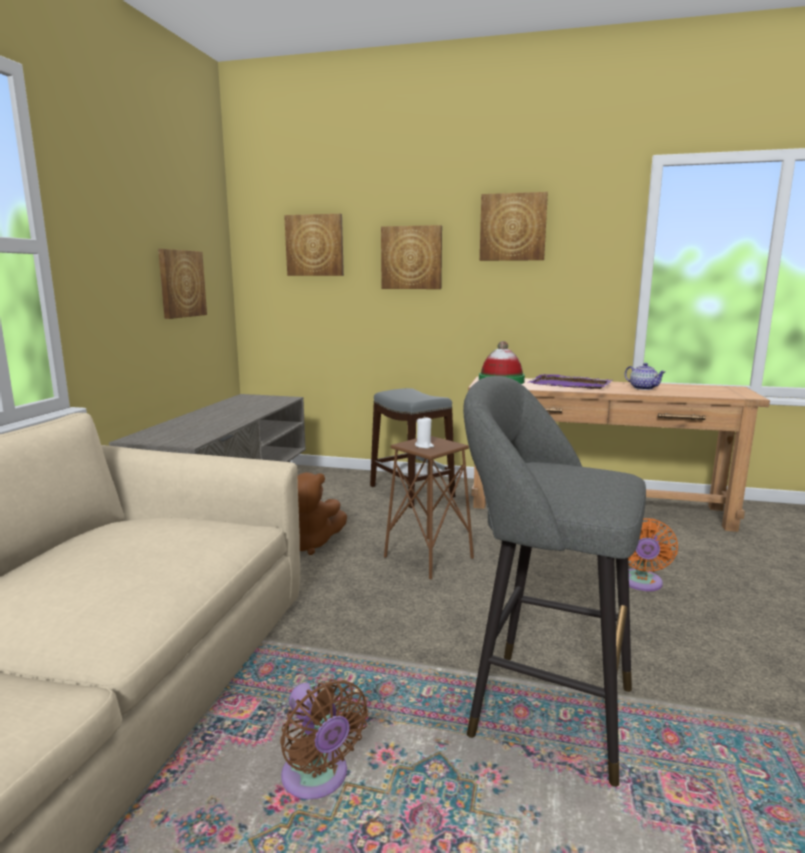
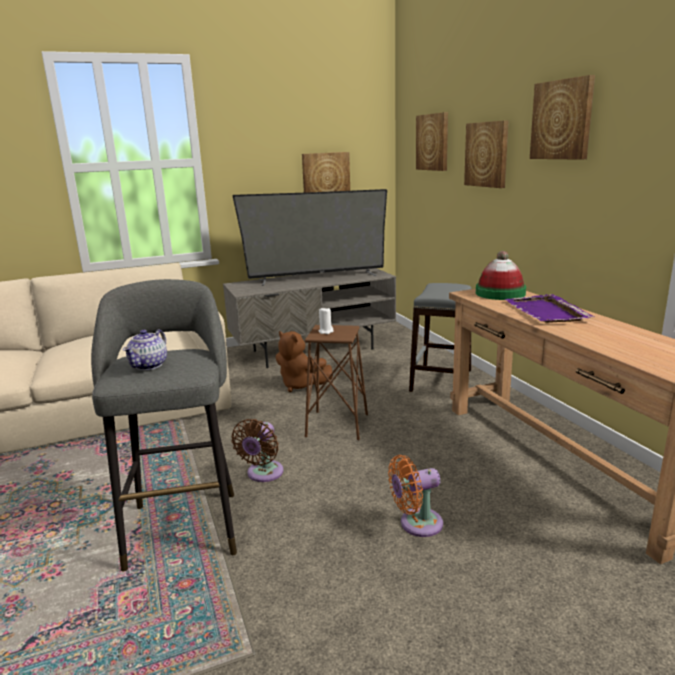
camera: 55 degrees right, 5 degrees up
brown fan [280,679,368,799] -> brown fan moved to [231,419,283,482]
teapot [624,363,666,390] -> teapot moved to [123,329,167,370]
none -> television [233,189,387,286]

